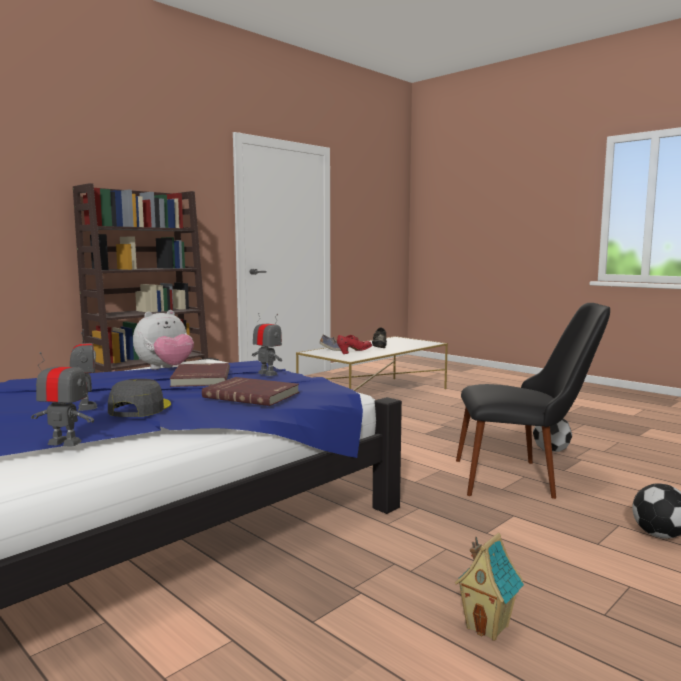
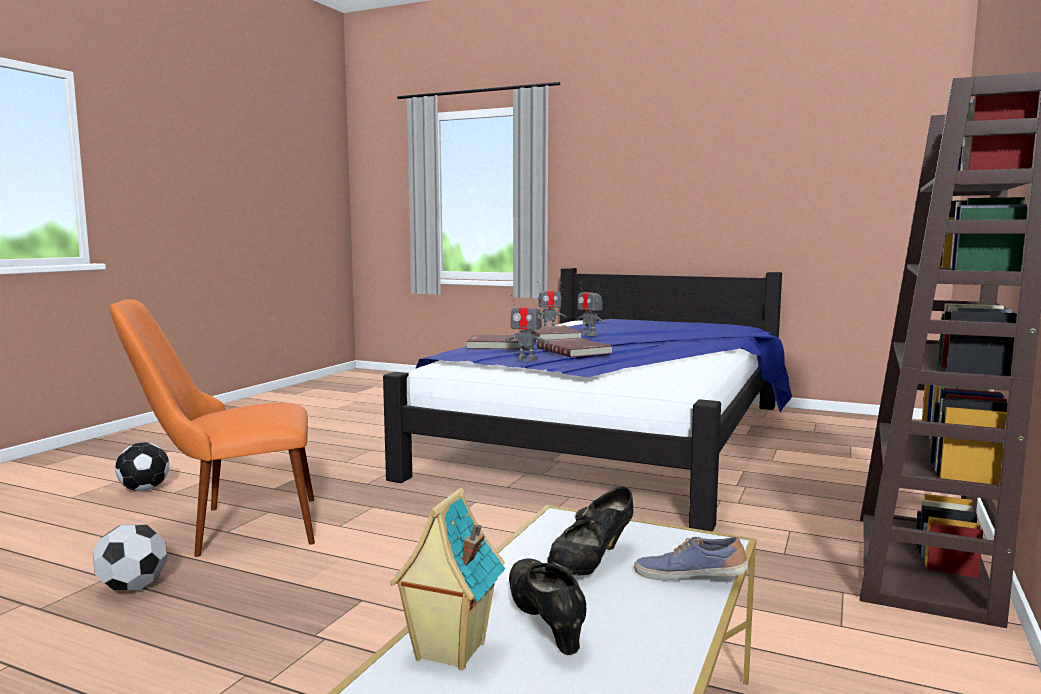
camera: 160 degrees right, 0 degrees up
grey cap [108,379,171,417] -> red book [528,325,582,340]
plush toy [133,310,194,370] -> none
red shoe [337,335,372,354] -> black shoe [547,486,633,576]
toy house [455,533,524,641] -> toy house moved to [390,488,506,670]
black chair [456,303,610,499] -> orange chair [110,299,315,557]

